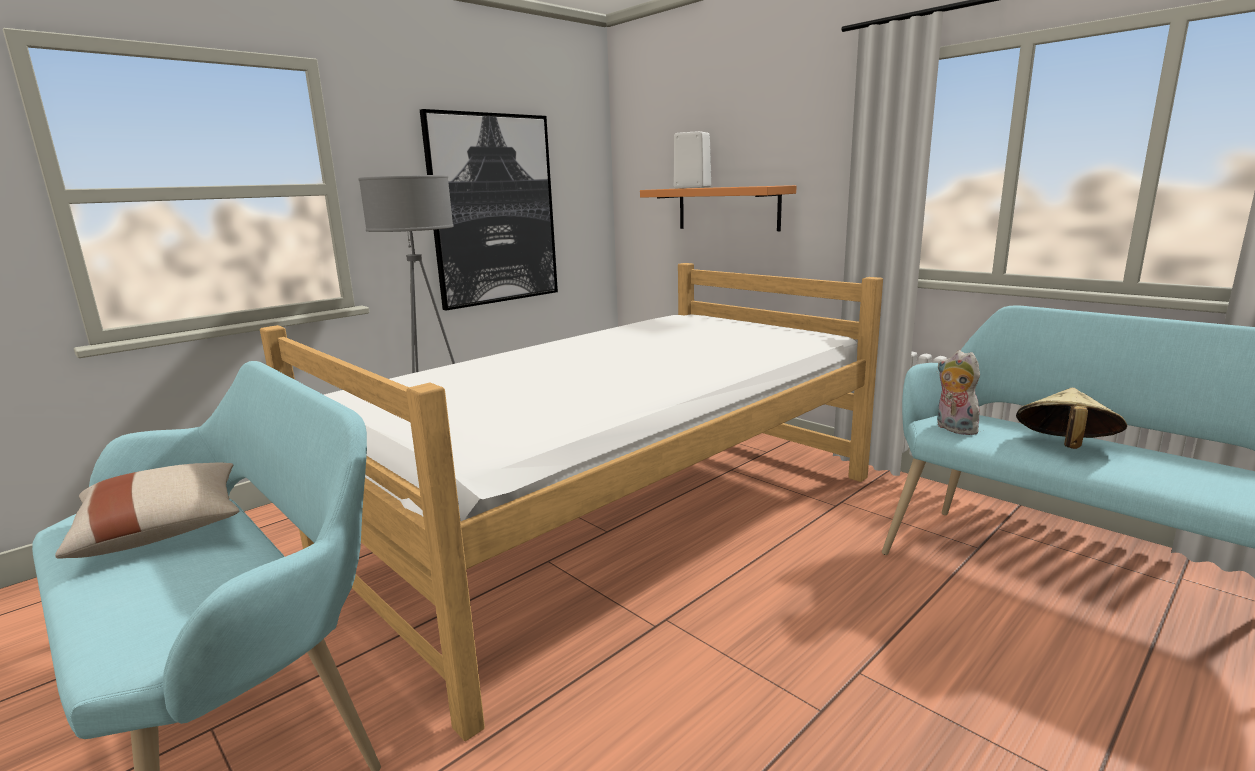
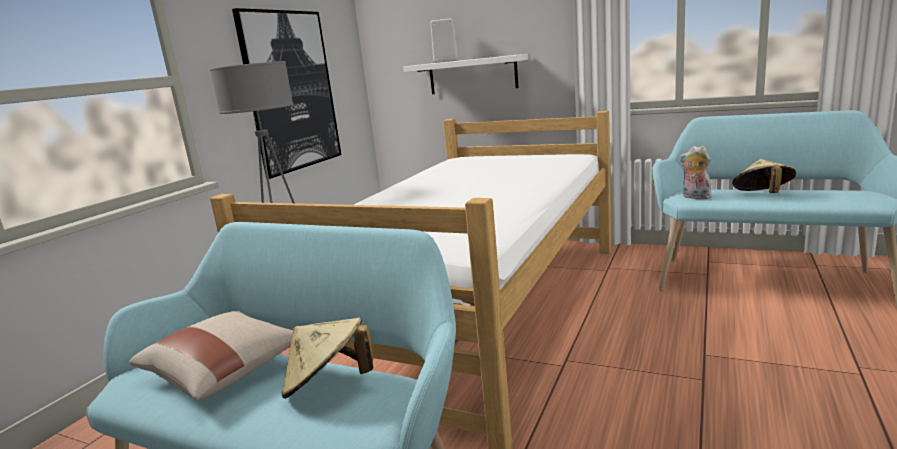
camera: 20 degrees left, 0 degrees up
orange shelf [640,185,797,231] -> white shelf [403,54,528,94]
none -> beige hat [282,318,373,399]

